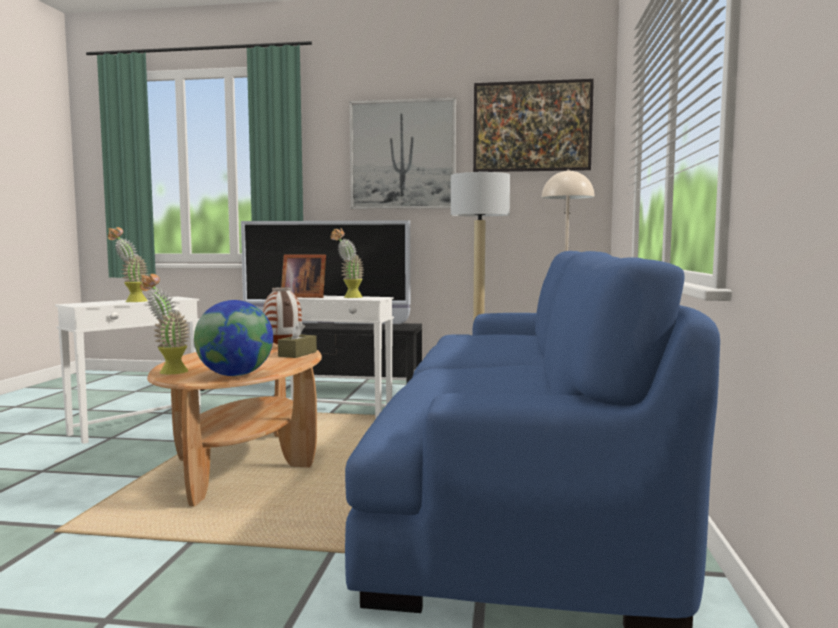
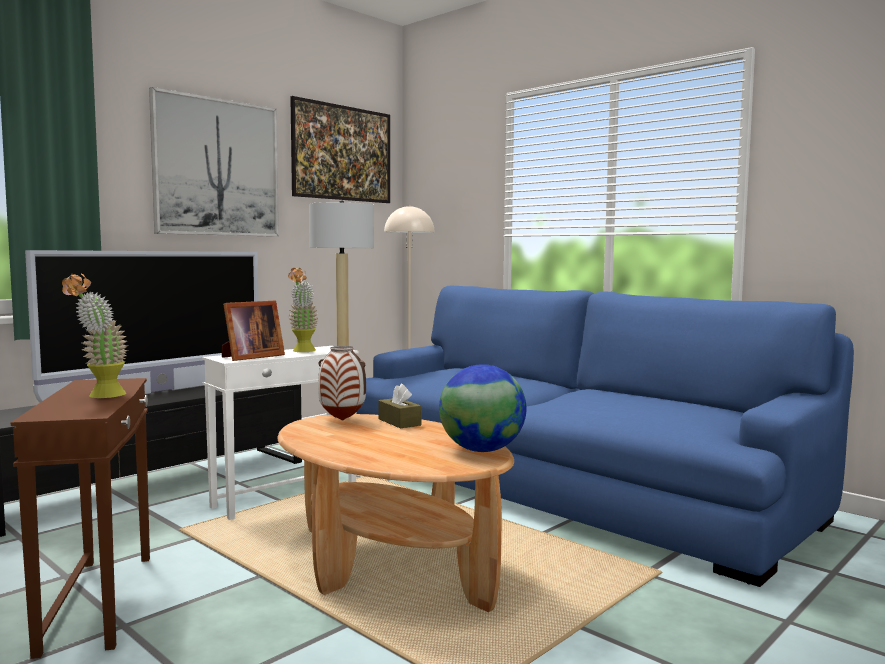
camera: 55 degrees left, 0 degrees up
white side table [55,297,201,444] -> brown side table [11,378,150,659]
potted plant [140,274,189,375] -> none

